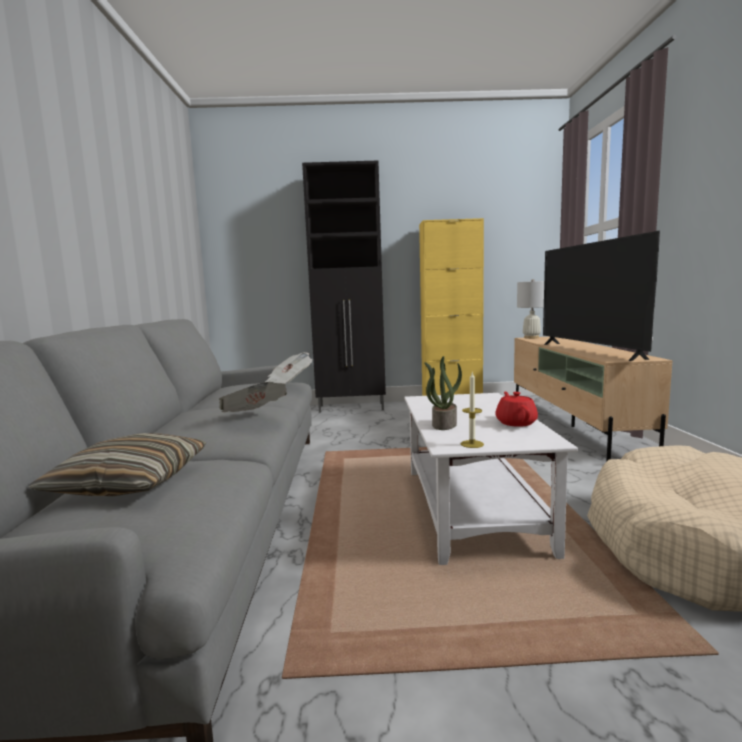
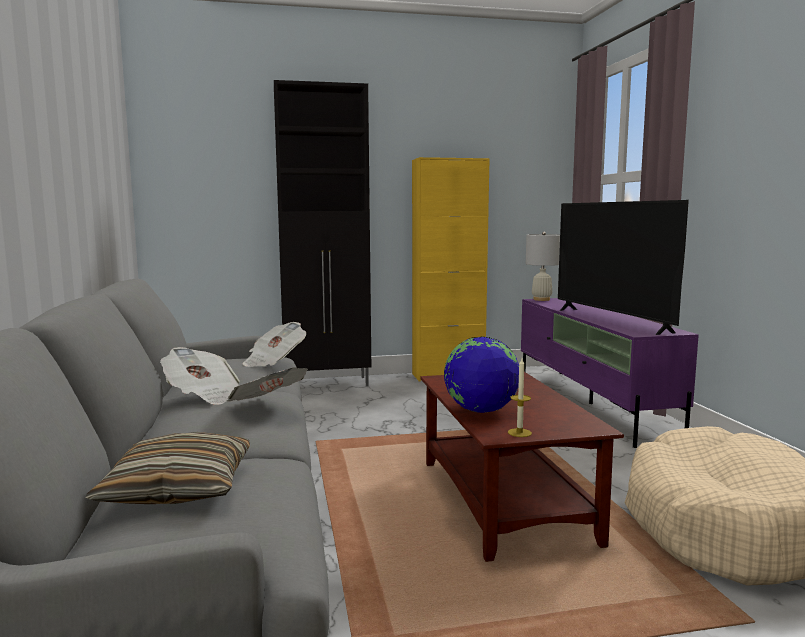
camera: 10 degrees left, 0 degrees up
white coffee table [404,393,578,565] -> brown coffee table [420,372,624,562]
potted plant [424,356,462,430] -> globe [444,337,519,413]
red teapot [495,392,538,427] -> none
beige tv stand [514,337,673,462] -> purple tv stand [521,298,699,448]
none -> newspaper [160,347,240,405]

